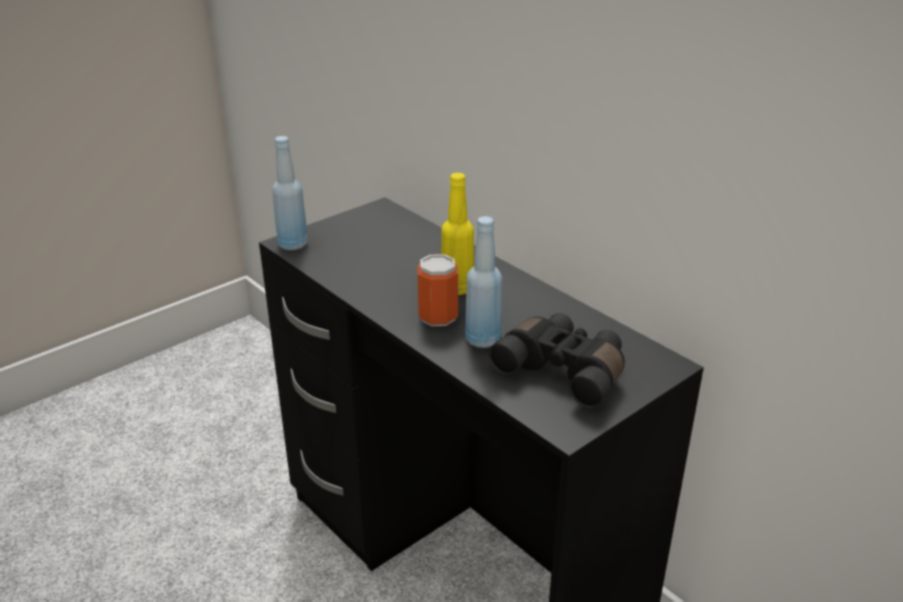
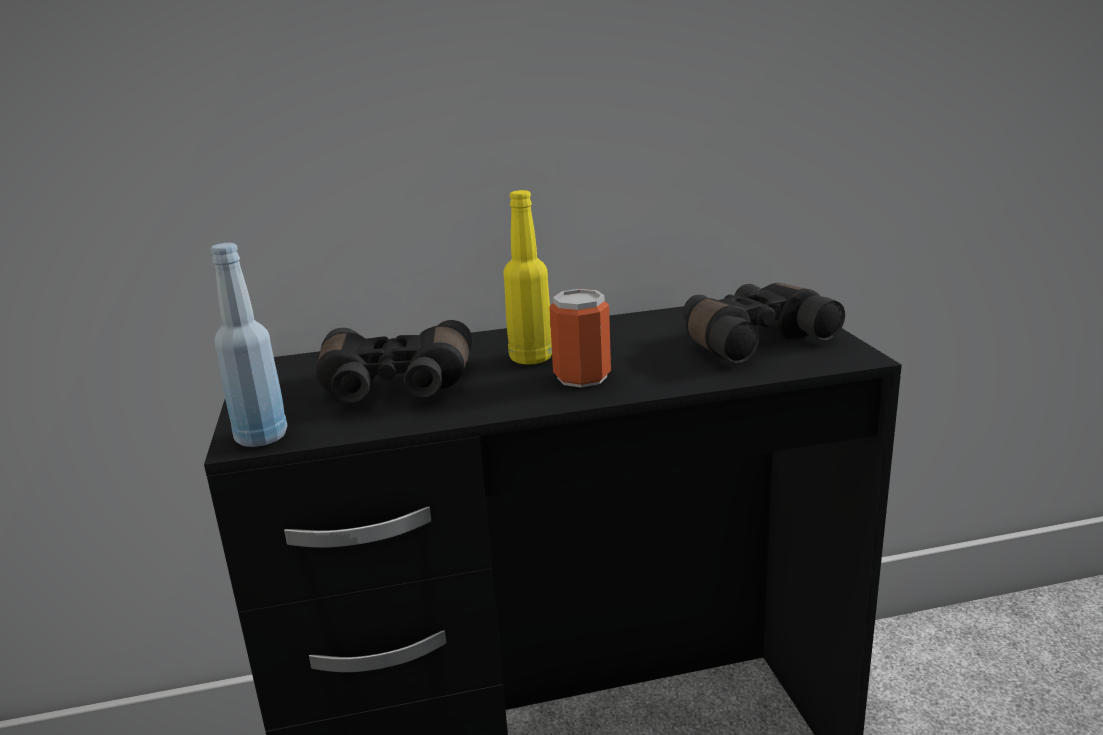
camera: 60 degrees left, 10 degrees down
blue bottle [465,216,502,348] -> none
none -> black binoculars [316,320,472,403]

